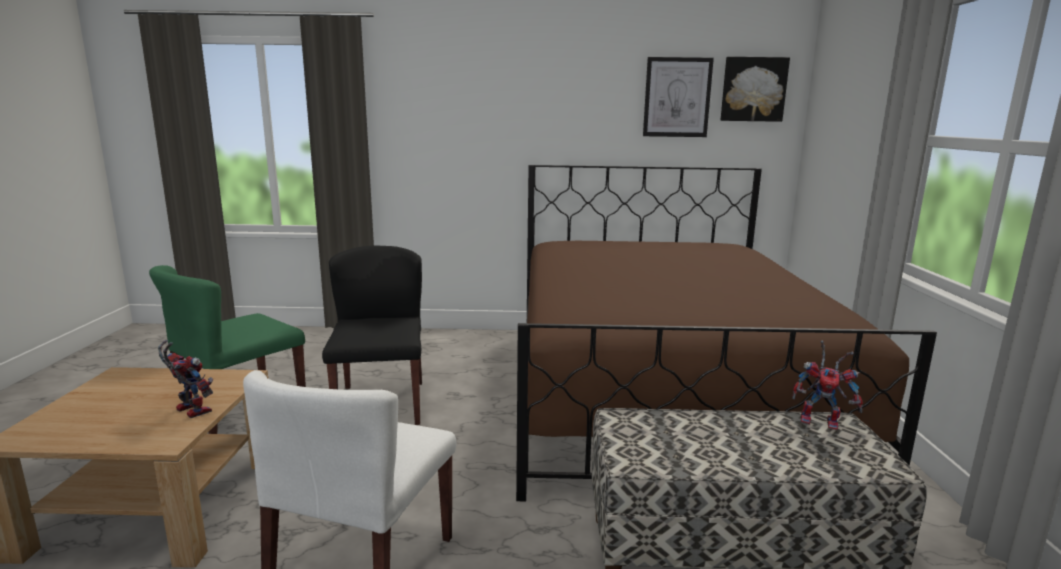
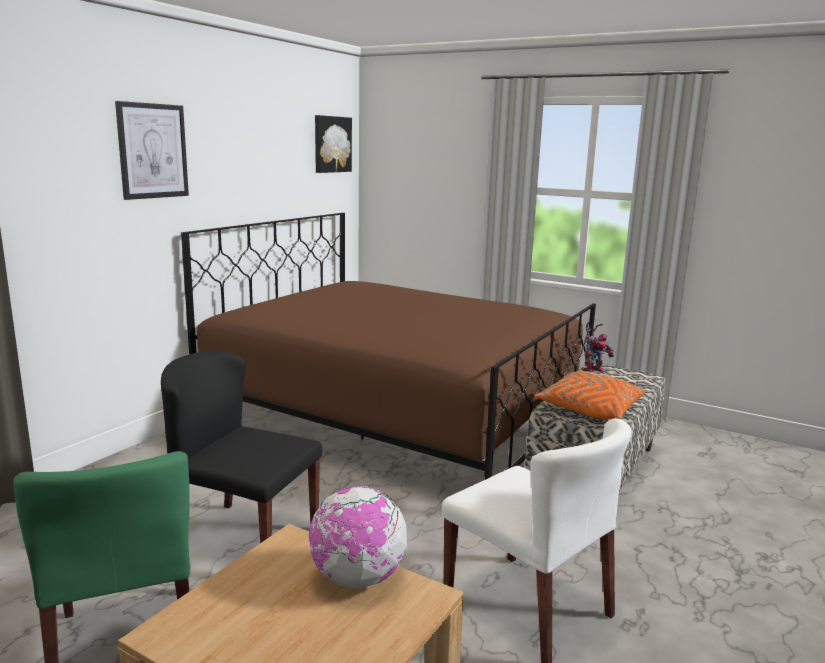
camera: 60 degrees left, 0 degrees up
toy robot [158,340,214,418] -> globe [309,486,407,589]
picture [643,57,714,137] -> picture moved to [115,101,189,200]
none -> orange pillow [535,371,645,419]

